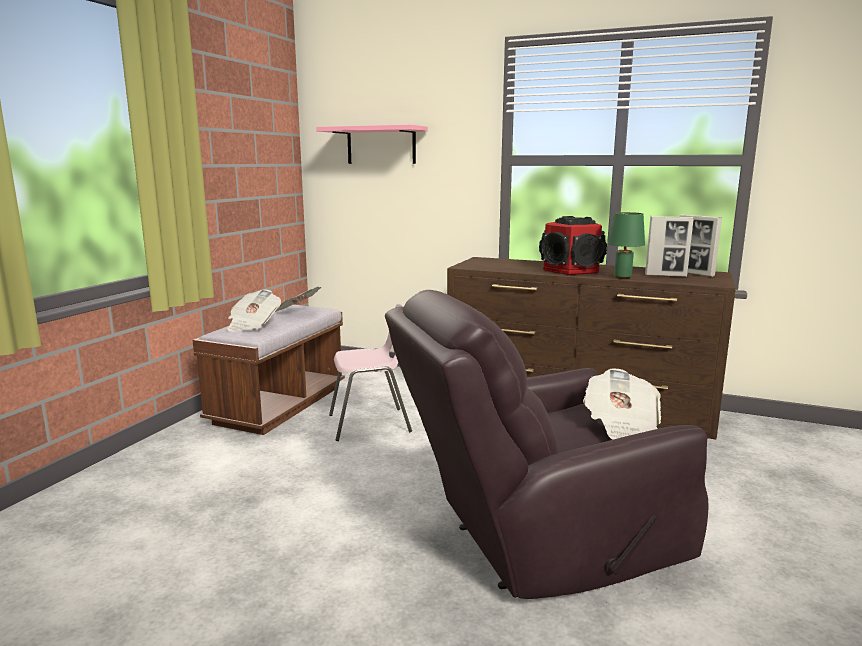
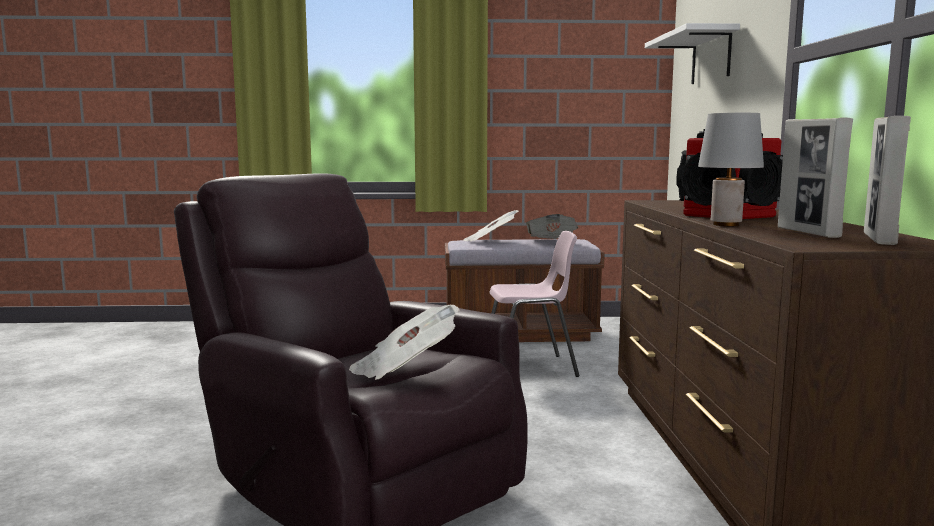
camera: 65 degrees right, 5 degrees down
pink shelf [316,125,428,164] -> white shelf [645,23,740,84]
pink chair [329,303,412,441] -> pink chair turned 60 degrees counterclockwise [490,231,579,377]
green table lamp [607,212,645,279] -> grey table lamp [698,113,764,226]

